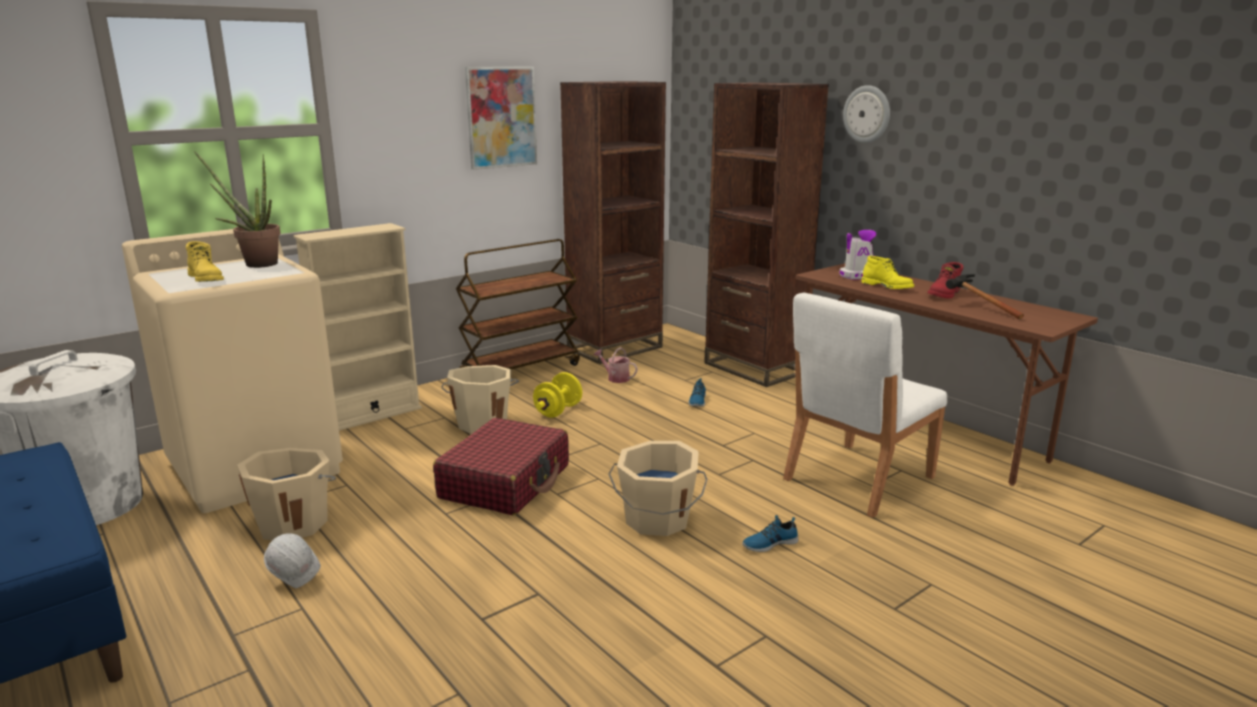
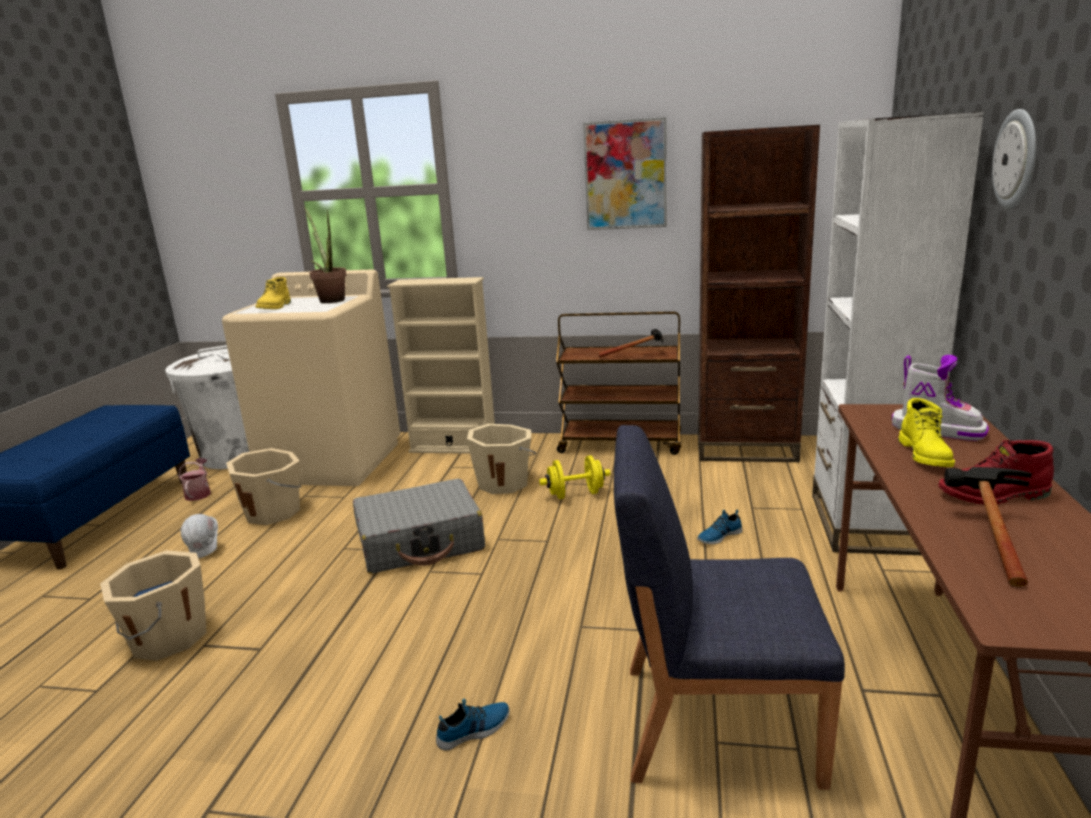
camera: 50 degrees right, 0 degrees up
red suitcase [433,418,569,515] -> grey suitcase [353,479,485,574]
watering can [594,347,638,383] -> watering can moved to [178,458,211,501]
beige bucket [608,441,708,536] -> beige bucket moved to [100,550,206,661]
brown bookcase [704,82,829,387] -> white bookcase [812,111,985,555]
shoe [742,515,798,552] -> shoe turned 120 degrees clockwise [436,699,510,750]
white chair [783,293,947,518] -> blue chair [614,425,845,790]
none -> hammer [598,329,664,358]

